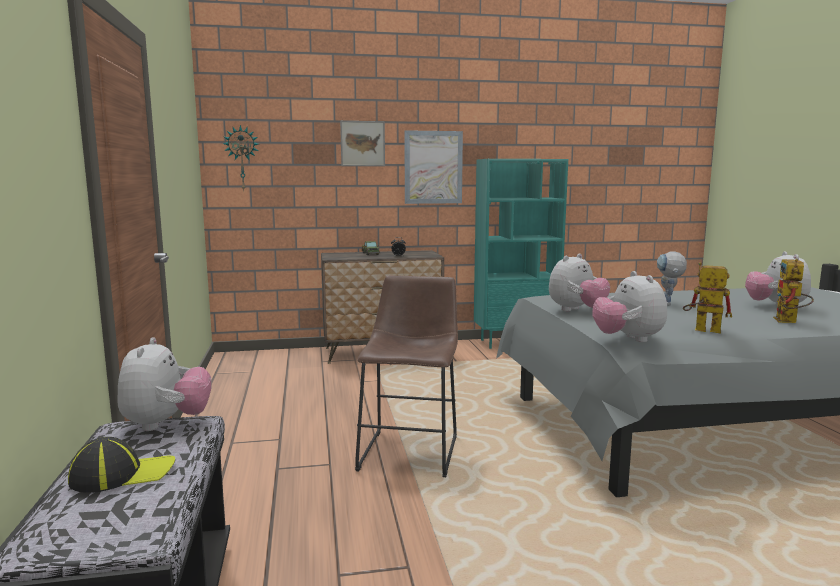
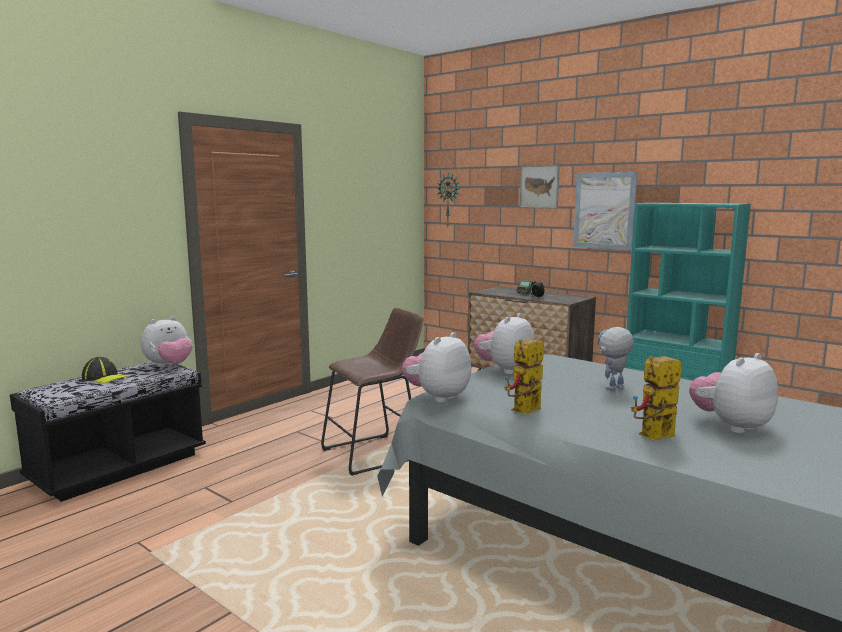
camera: 50 degrees right, 0 degrees up
plush toy [549,254,610,311] -> plush toy turned 120 degrees clockwise [474,313,535,374]
toy robot [683,262,732,334] -> toy robot turned 120 degrees counterclockwise [504,339,544,414]

